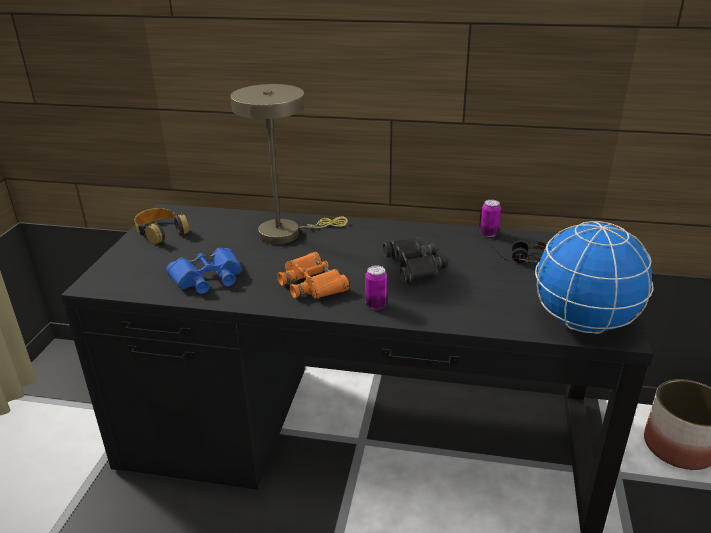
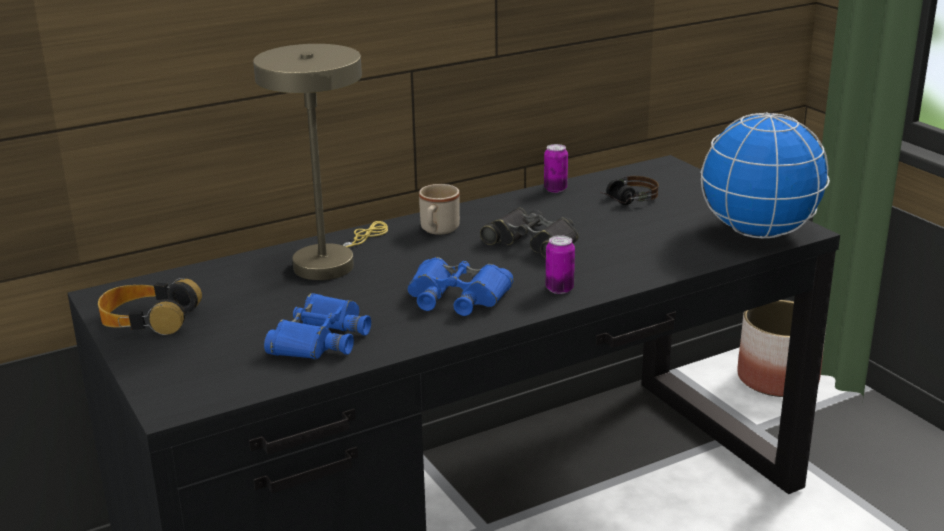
camera: 40 degrees left, 5 degrees down
orange binoculars [277,252,349,299] -> blue binoculars [407,257,514,316]
none -> beige mug [419,184,460,235]

